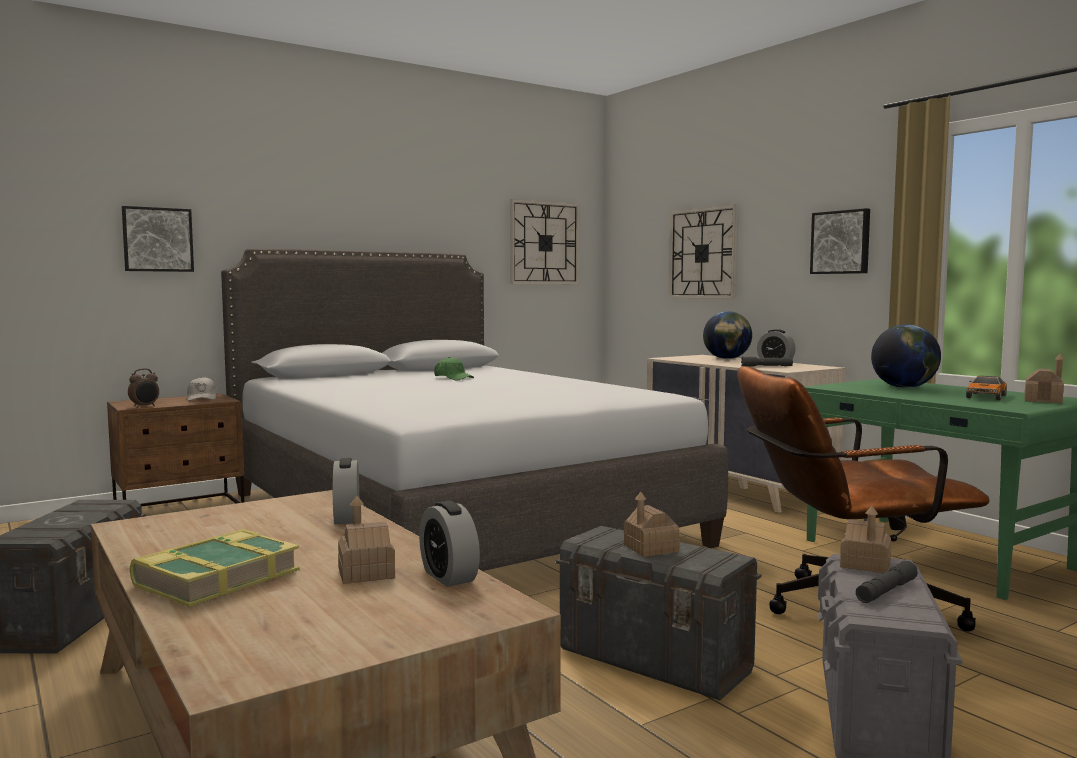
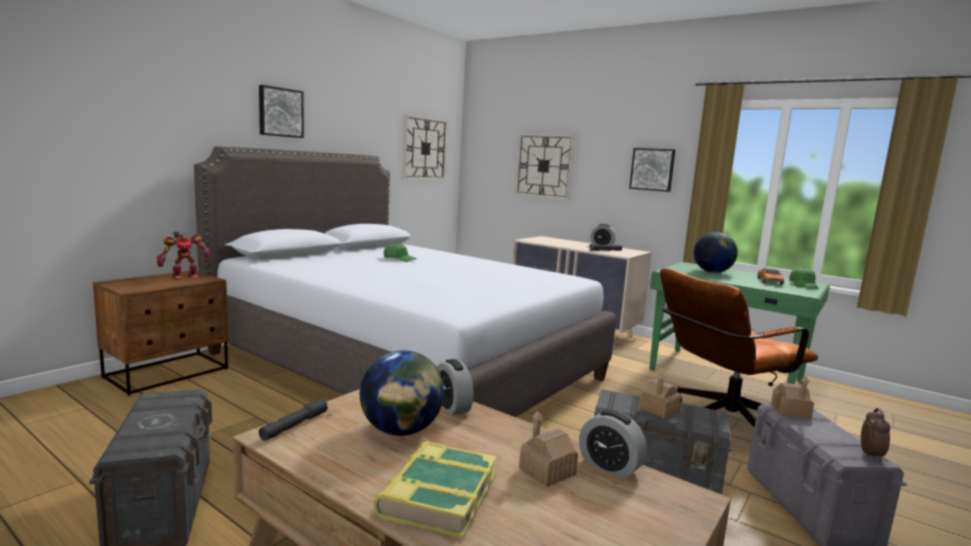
camera: 20 degrees left, 5 degrees up
picture [122,206,194,272] -> picture moved to [259,85,304,138]
alarm clock [128,369,159,408] -> alarm clock moved to [861,408,890,462]
white cap [187,377,218,401] -> toy robot [157,231,211,280]
globe [703,311,752,359] -> globe moved to [360,350,444,436]
grey flashlight [856,561,918,603] -> grey flashlight moved to [259,398,328,441]
toy house [1024,354,1065,403] -> green cap [789,267,819,289]

